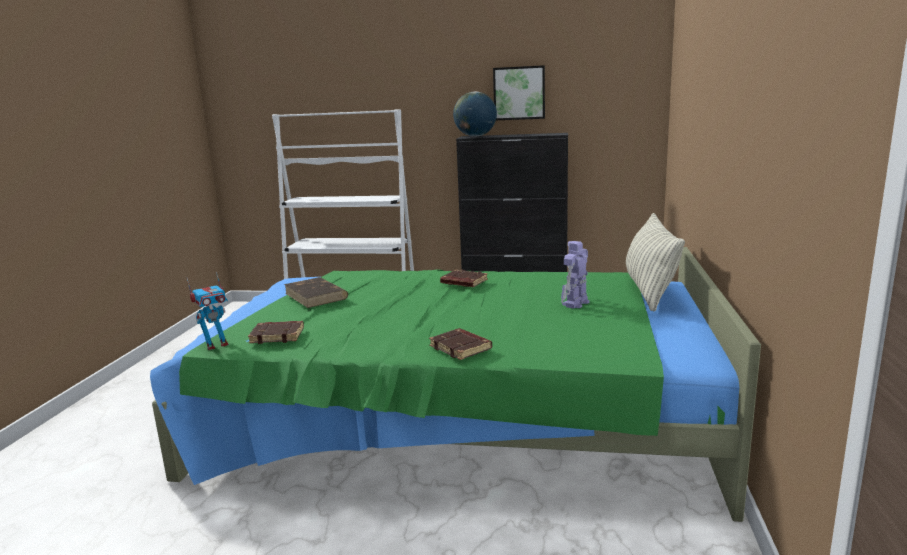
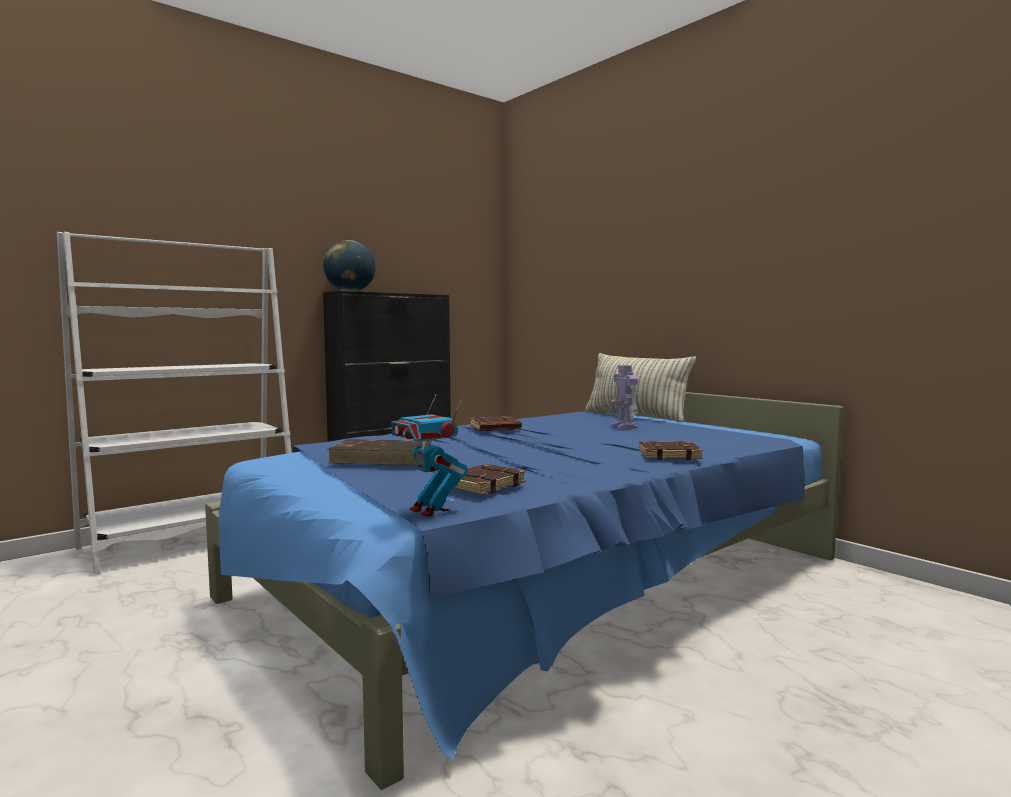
camera: 50 degrees left, 10 degrees down
green bed [150,247,761,522] -> blue bed [205,392,843,790]
toy robot [187,272,229,350] -> toy robot turned 135 degrees clockwise [391,394,468,517]
picture [493,65,545,120] -> none

